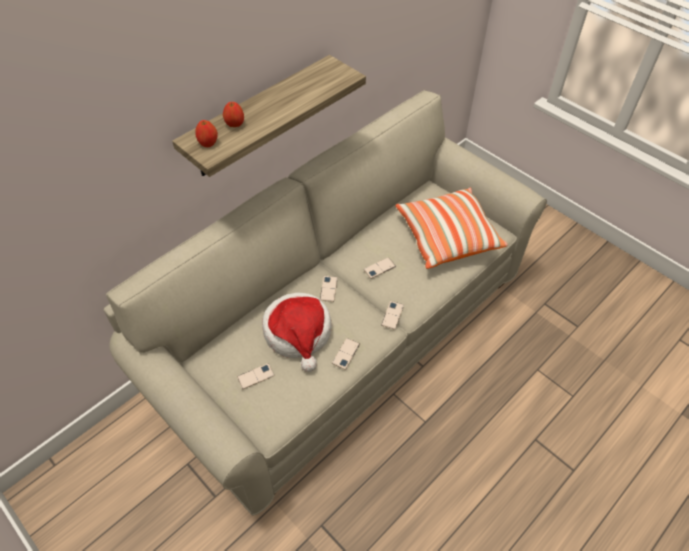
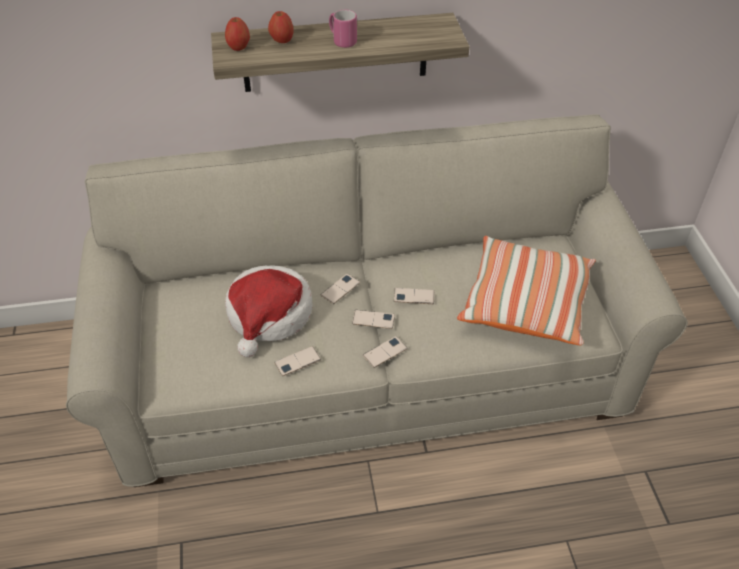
camera: 35 degrees right, 5 degrees down
phone [237,363,275,389] -> phone moved to [352,310,395,329]
none -> pink mug [329,10,357,48]

